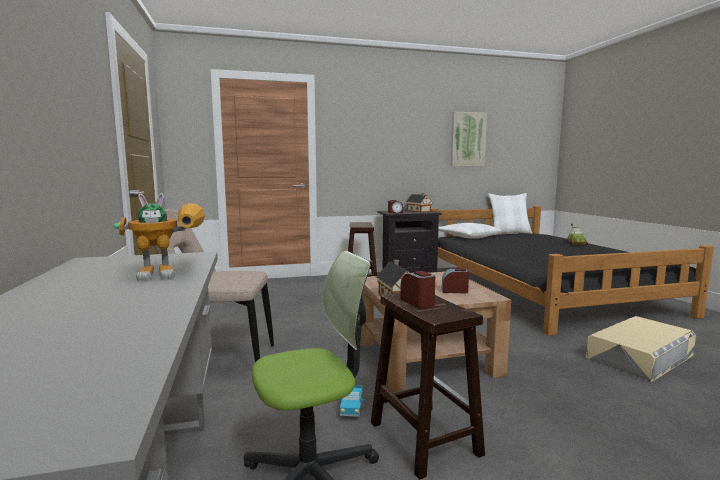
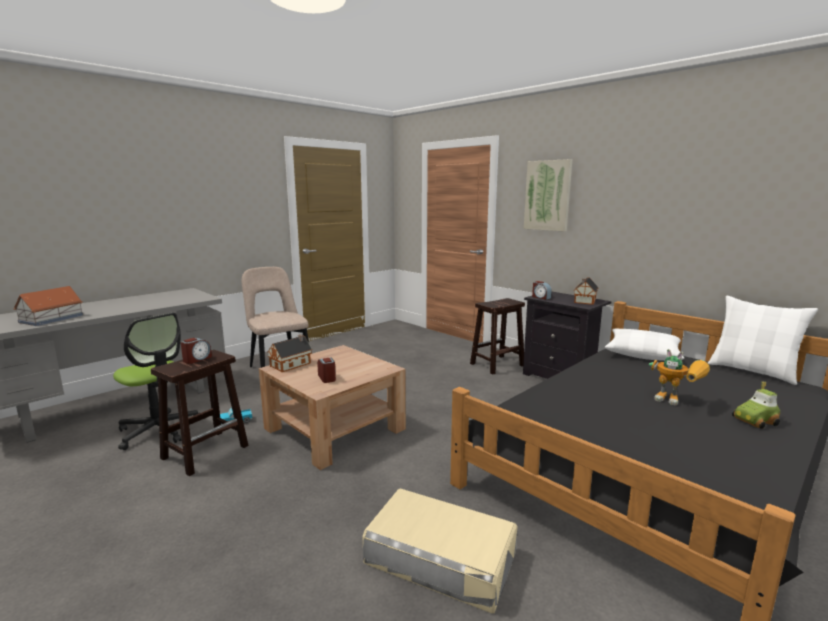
camera: 60 degrees right, 5 degrees up
toy robot [114,193,205,281] -> toy robot moved to [649,349,710,406]
picture [451,112,487,166] -> picture moved to [524,159,573,232]
none -> toy house [13,286,83,326]

